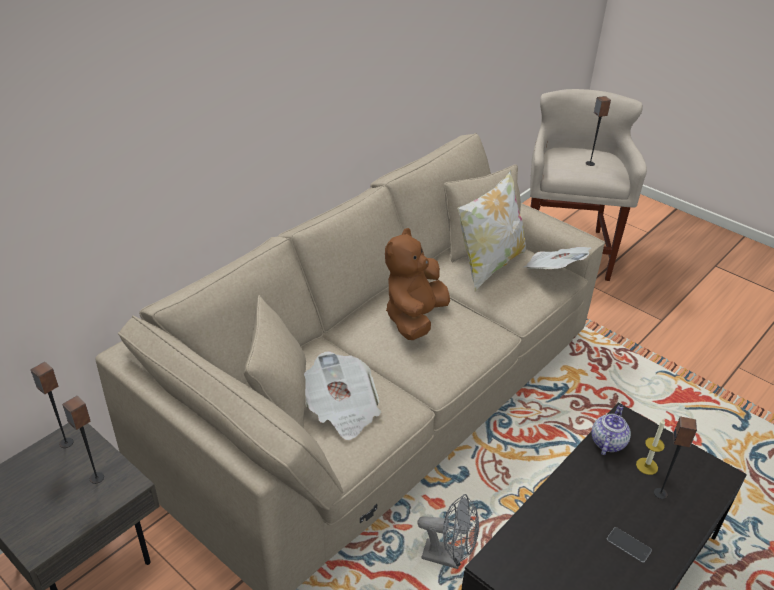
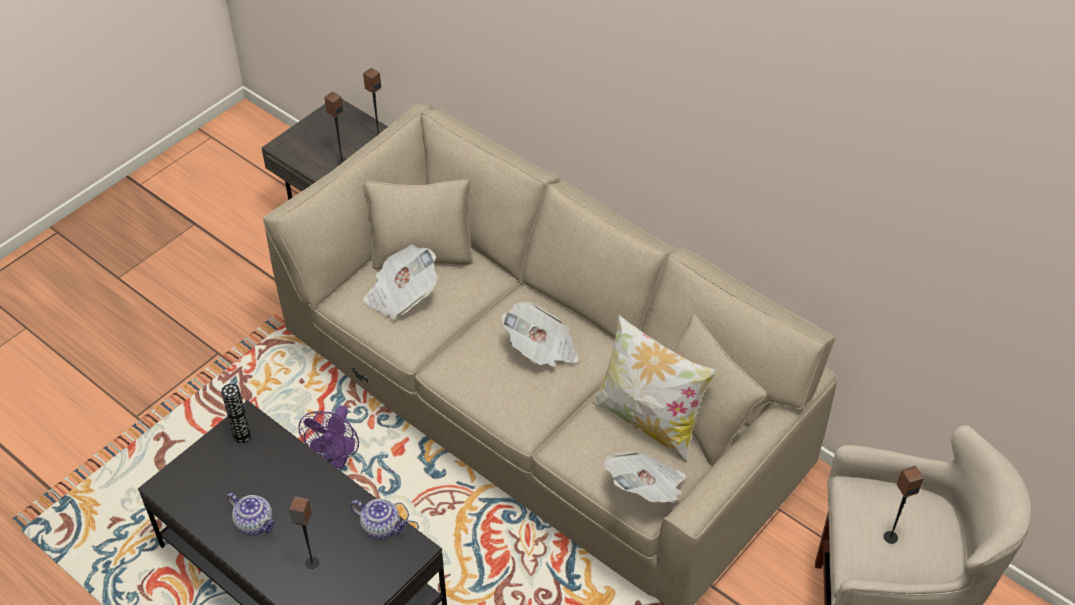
camera: 90 degrees right, 10 degrees up
brown plush toy [385,228,450,340] -> newspaper [501,302,579,366]
grey fan [417,494,479,569] -> purple fan [298,406,359,469]
phone [607,527,652,563] -> teapot [226,493,276,536]
candle [636,419,665,475] -> none
none -> vase [221,384,251,443]

